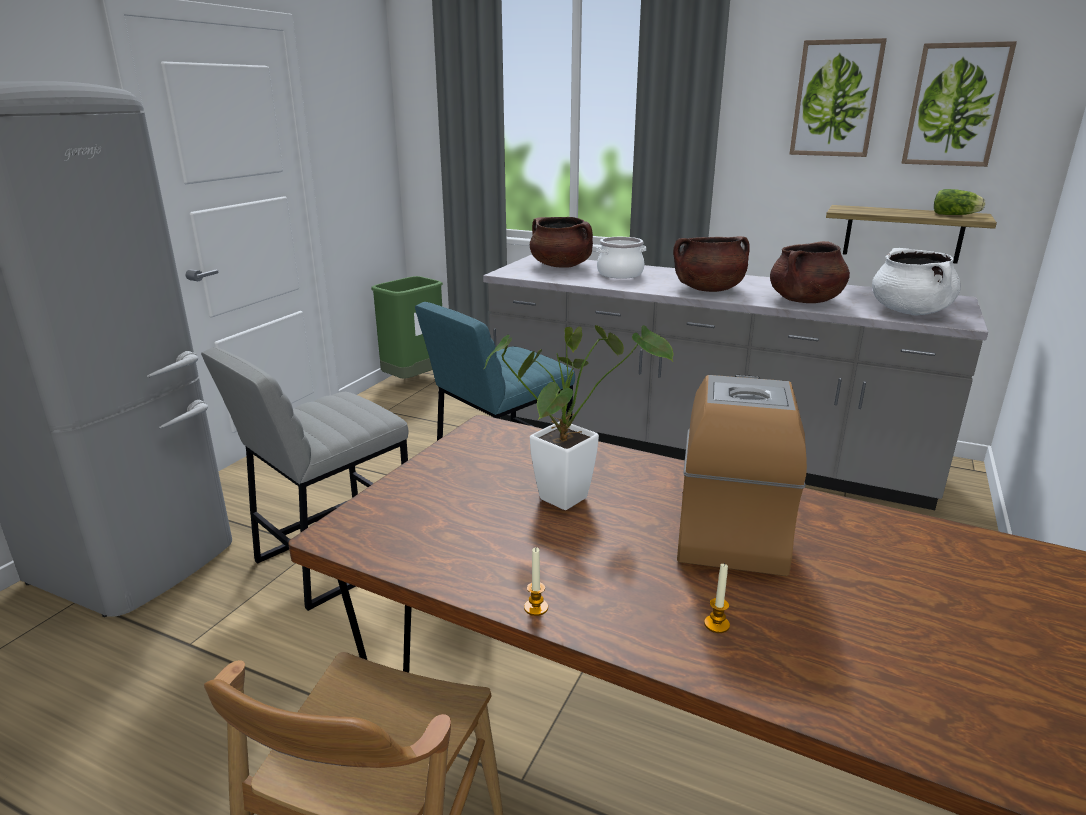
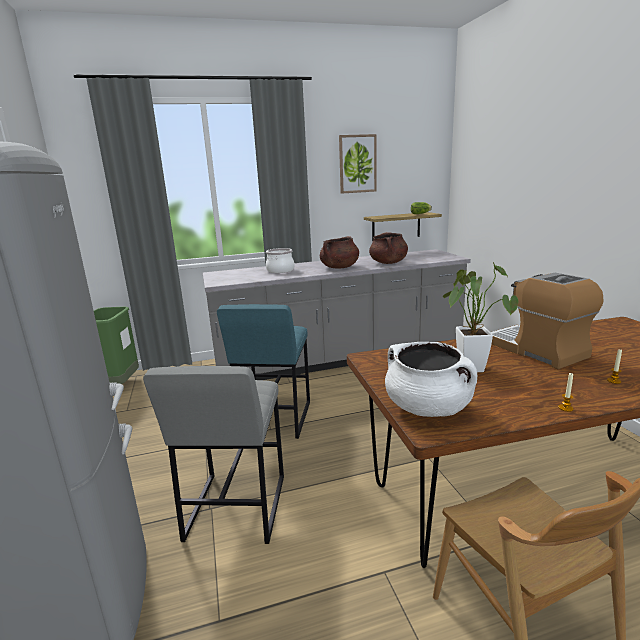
camera: 40 degrees left, 5 degrees down
brown cooking pot [530,217,593,268] -> none
white cooking pot [872,248,961,316] -> white cooking pot moved to [385,342,477,417]
picture [901,41,1017,167] -> none

